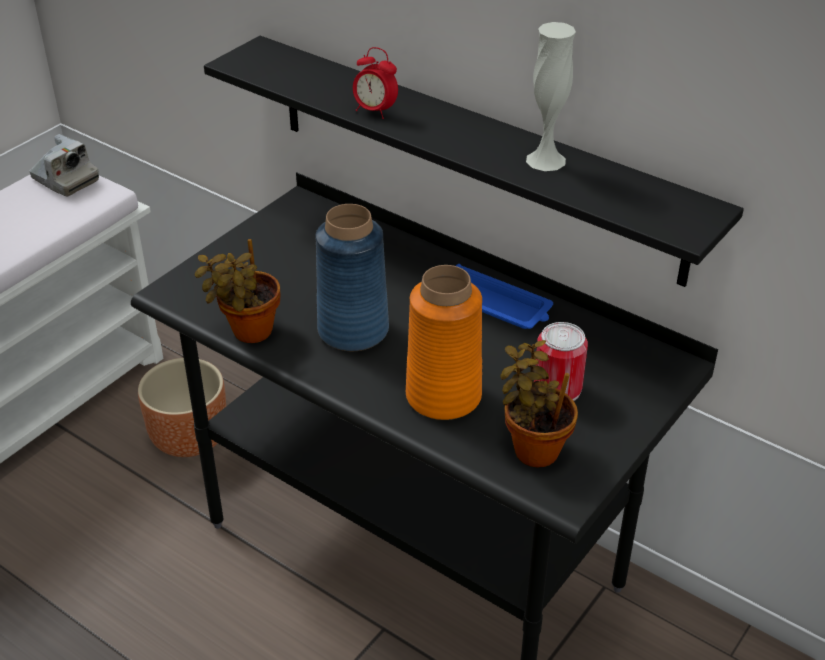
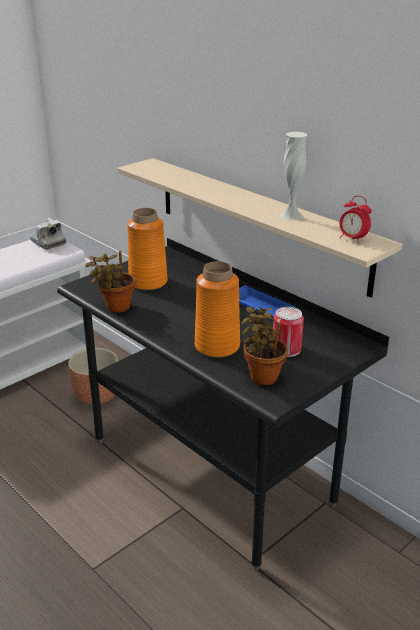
camera: 10 degrees right, 10 degrees down
black shelf [204,36,744,287] -> beige shelf [117,158,402,298]
blue vase [315,204,389,351] -> none
alarm clock [353,47,398,119] -> alarm clock moved to [339,196,372,244]
none -> orange vase [127,208,168,290]

